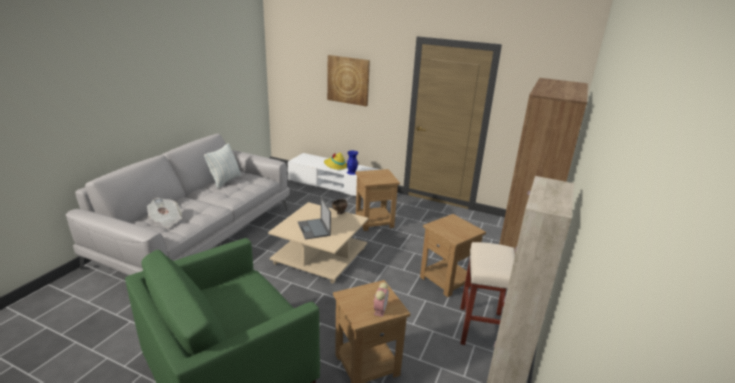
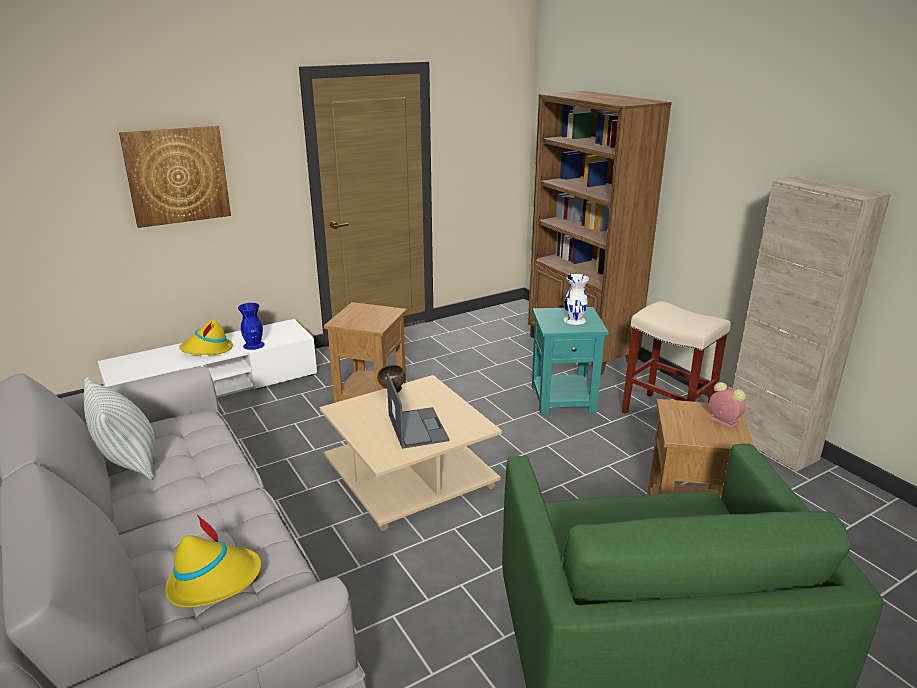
camera: 55 degrees left, 0 degrees up
newspaper [147,198,183,228] -> yellow hat [165,514,261,607]
laptop [298,197,331,240] -> laptop turned 120 degrees counterclockwise [387,373,450,449]
brown side table [420,214,486,297] -> turquoise side table [532,307,609,414]
none -> white vase [563,274,589,325]

